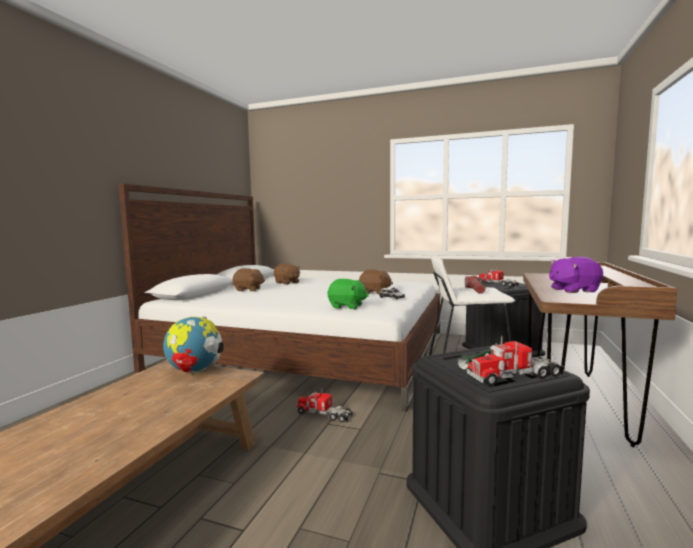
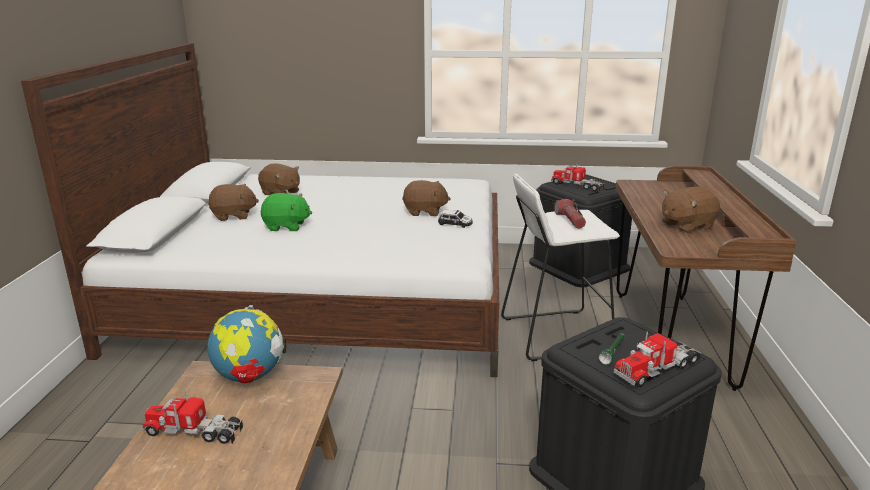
camera: 15 degrees left, 15 degrees up
toy truck [296,388,353,423] -> toy truck moved to [142,391,243,444]
green plush toy [328,279,369,309] -> green plush toy moved to [261,193,312,231]
purple plush toy [549,257,603,293] -> brown plush toy [662,187,720,233]

